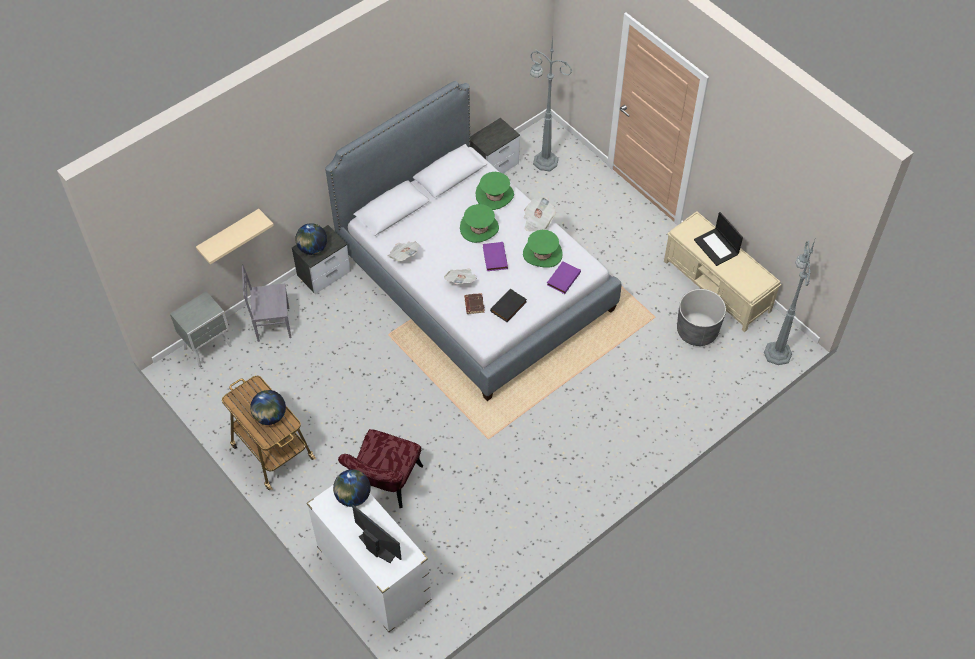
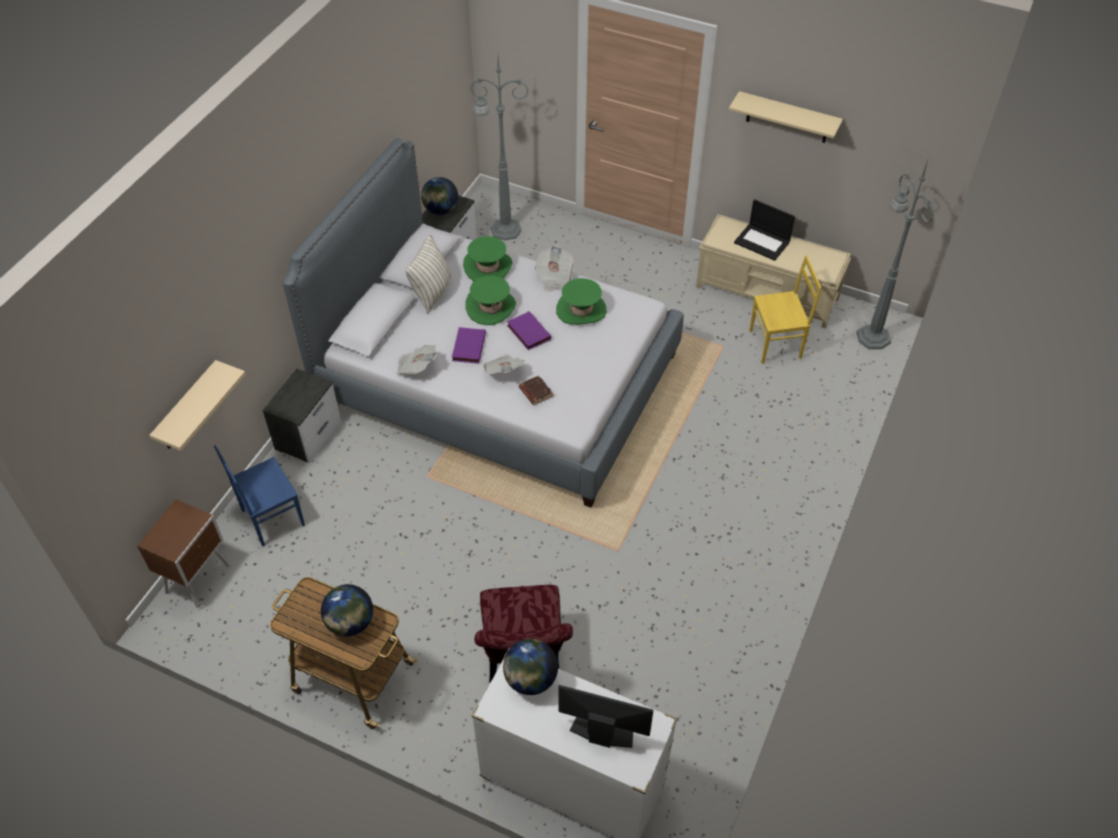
camera: 25 degrees left, 5 degrees down
grey nightstand [170,291,232,367] -> brown nightstand [137,499,230,608]
grey chair [242,264,291,342] -> blue chair [214,445,305,546]
globe [295,223,327,255] -> globe moved to [421,177,458,215]
black book [490,289,527,322] -> none
purple book [547,261,581,294] -> purple book moved to [452,327,486,364]
grey planter [677,289,726,346] -> yellow chair [749,255,821,364]
none -> pillow [405,234,452,314]
none -> beige shelf [729,91,843,143]

